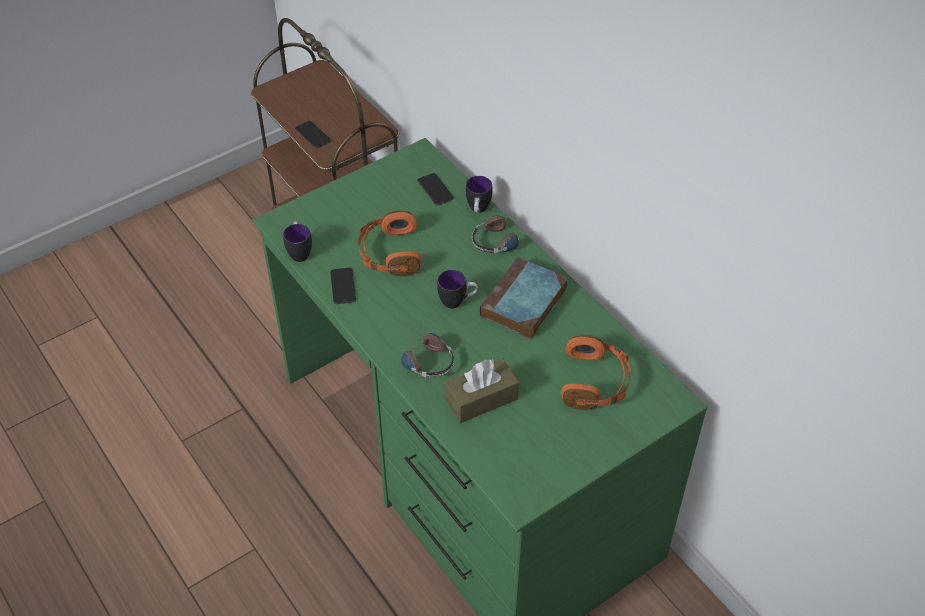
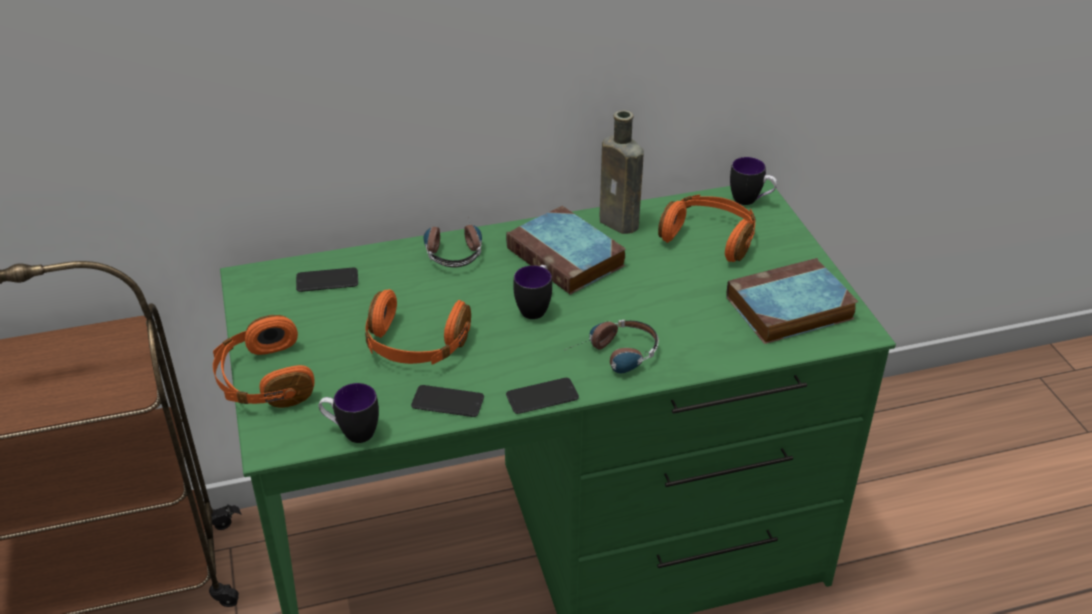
camera: 70 degrees left, 10 degrees down
phone [295,121,331,148] -> phone moved to [506,378,579,414]
brown tissue box [444,358,519,423] -> none
mug [466,176,492,213] -> mug moved to [730,157,777,205]
none -> orange headphones [213,315,315,408]
none -> brown bottle [600,110,643,234]
none -> book [726,258,858,344]

